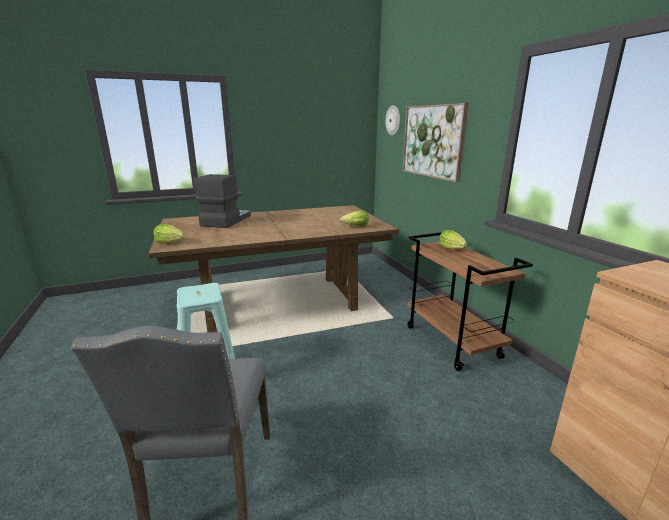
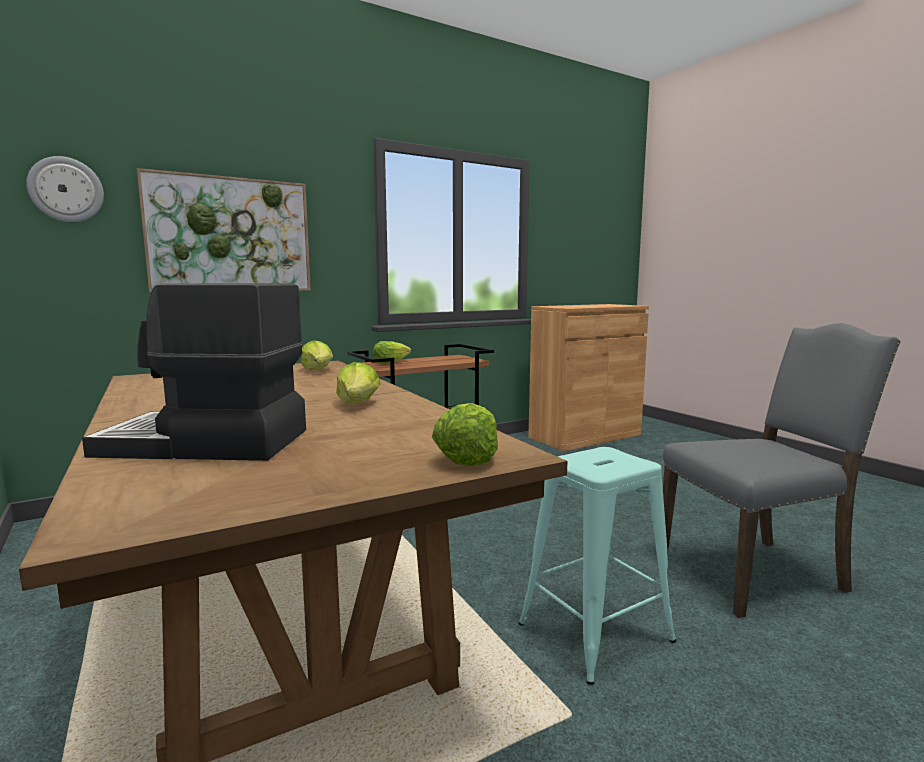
camera: 100 degrees left, 10 degrees down
none -> lettuce [336,362,380,403]

